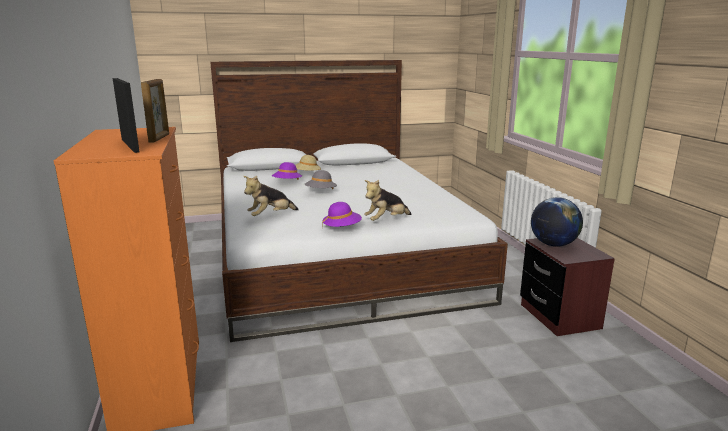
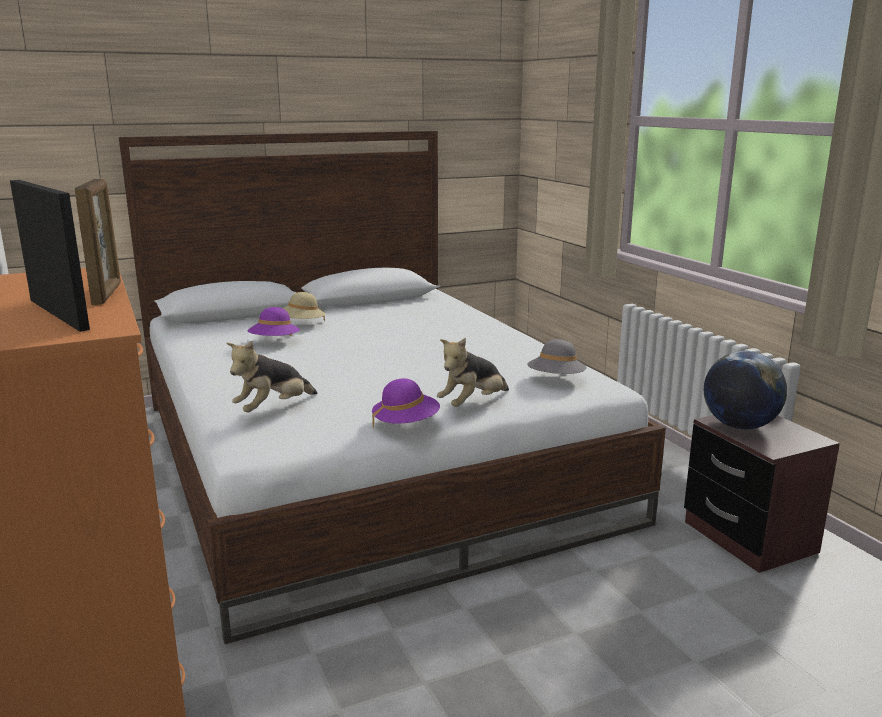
camera: 10 degrees left, 0 degrees up
grey hat [305,170,337,189] -> grey hat moved to [527,339,586,374]

